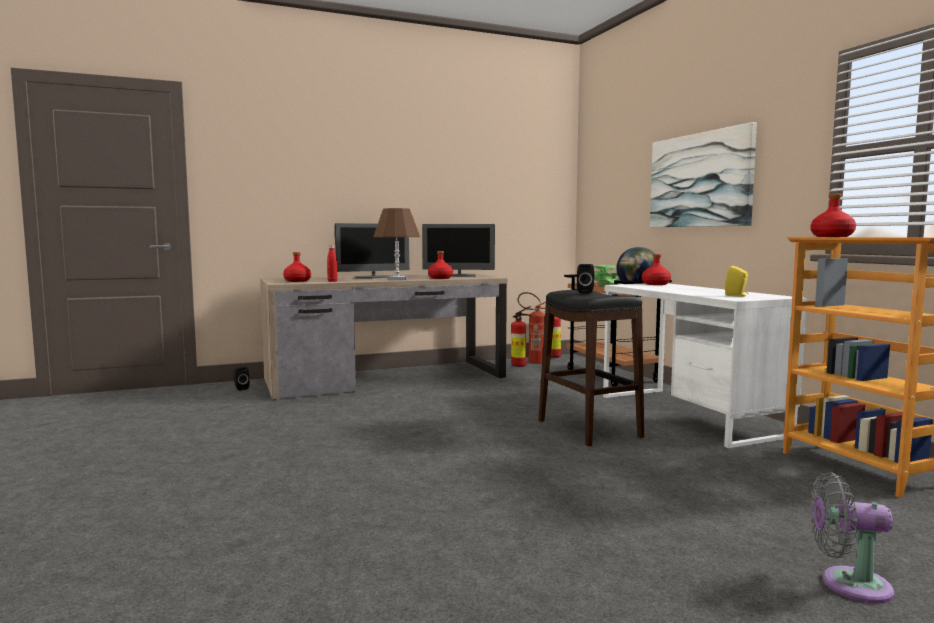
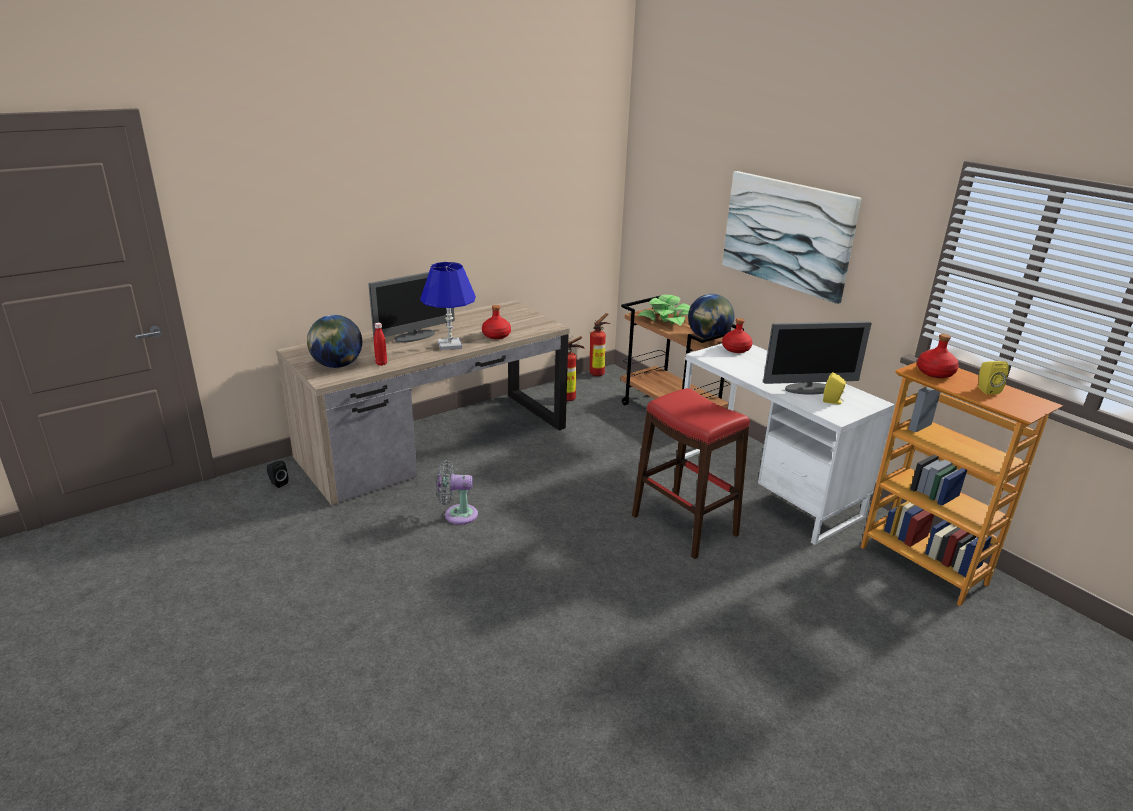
camera: 15 degrees left, 20 degrees up
red bottle [283,252,311,282] -> globe [307,315,362,368]
brown table lamp [373,208,420,280] -> blue table lamp [420,262,476,350]
monitor [423,224,495,277] -> monitor moved to [763,321,872,395]
fire extinguisher [518,292,546,364] -> none
black stool [538,290,644,446] -> red stool [632,388,750,559]
black speaker [577,264,594,294] -> none
grey fan [810,472,894,604] -> grey fan moved to [436,460,478,525]
none -> yellow speaker [978,361,1009,395]

